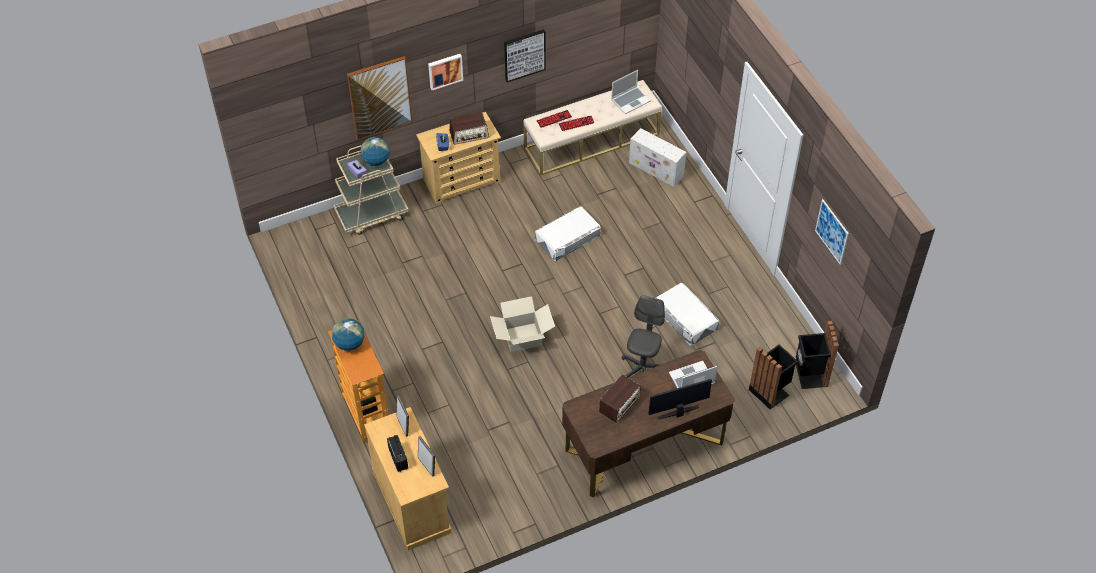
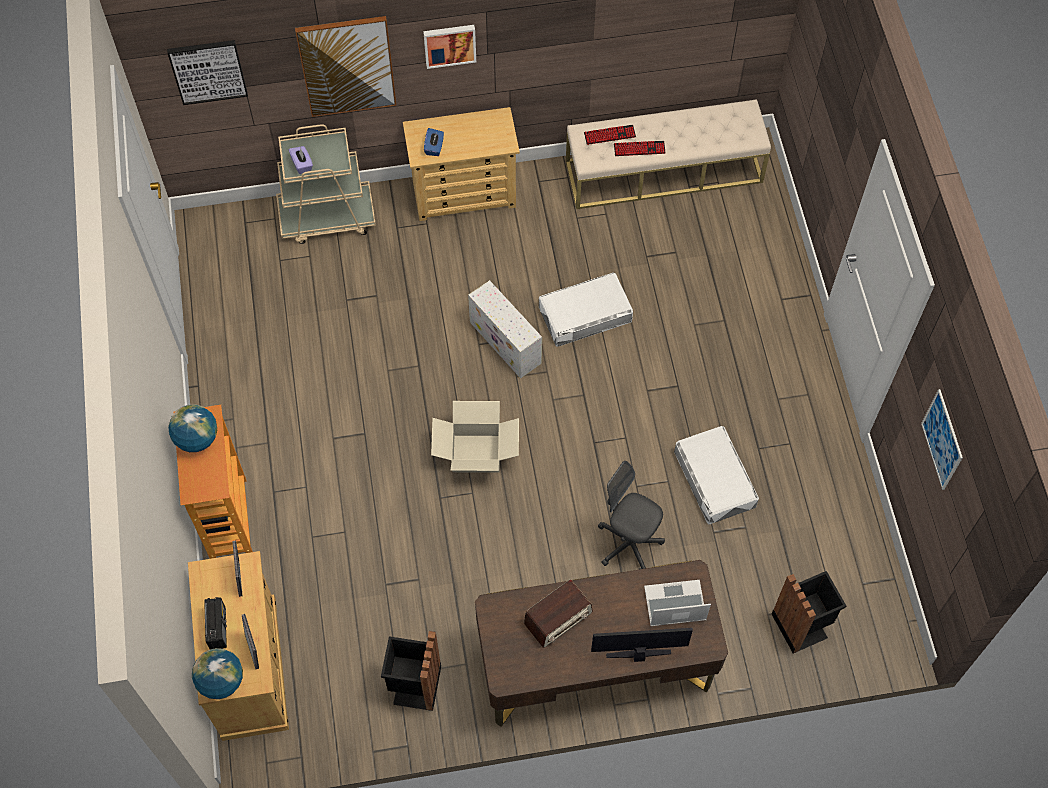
camera: 15 degrees right, 10 degrees up
globe [360,137,390,166] -> globe moved to [192,648,243,699]
radio [449,112,489,145] -> none
picture [504,29,545,82] -> picture moved to [167,40,248,105]
laptop [611,70,651,114] -> none
grey office chair [621,295,665,377] -> grey office chair turned 90 degrees counterclockwise [598,461,665,570]
white storage box [629,128,686,187] -> white storage box moved to [468,280,542,378]
black trash can [796,320,839,389] -> black trash can moved to [381,631,441,711]

